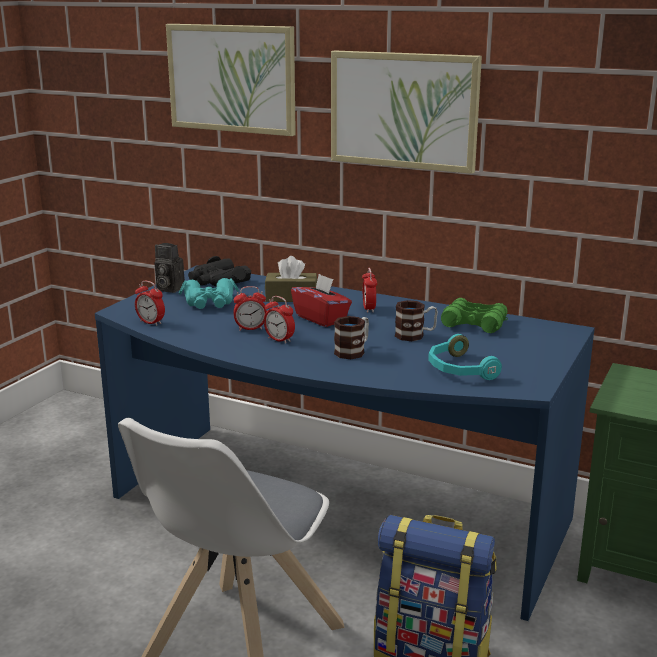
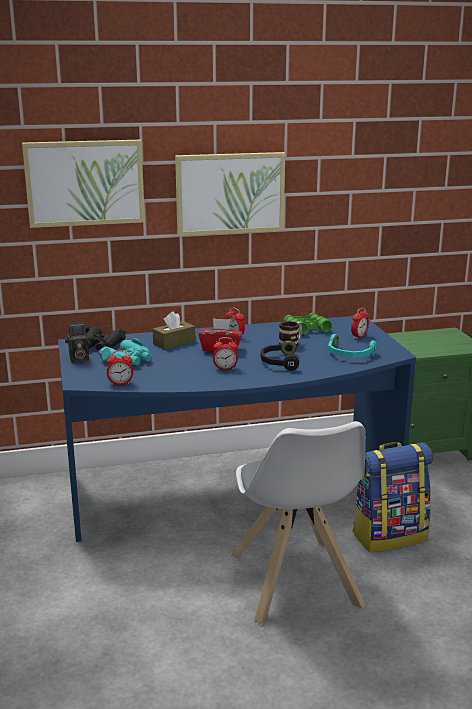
camera: 40 degrees left, 0 degrees up
alarm clock [234,286,267,331] -> alarm clock moved to [351,308,369,339]
mug [334,316,369,359] -> black headphones [261,340,299,371]

